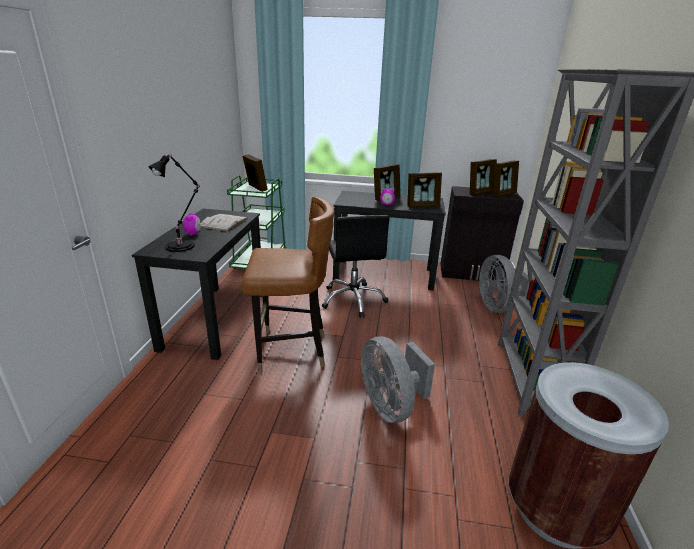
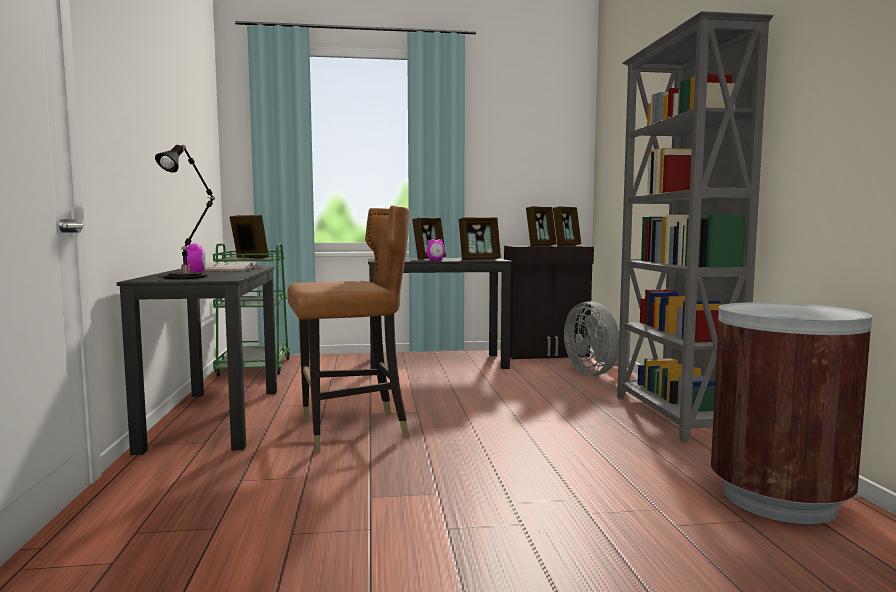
camera: 15 degrees left, 20 degrees down
black office chair [322,215,390,318] -> none
grey fan [361,336,435,423] -> none

